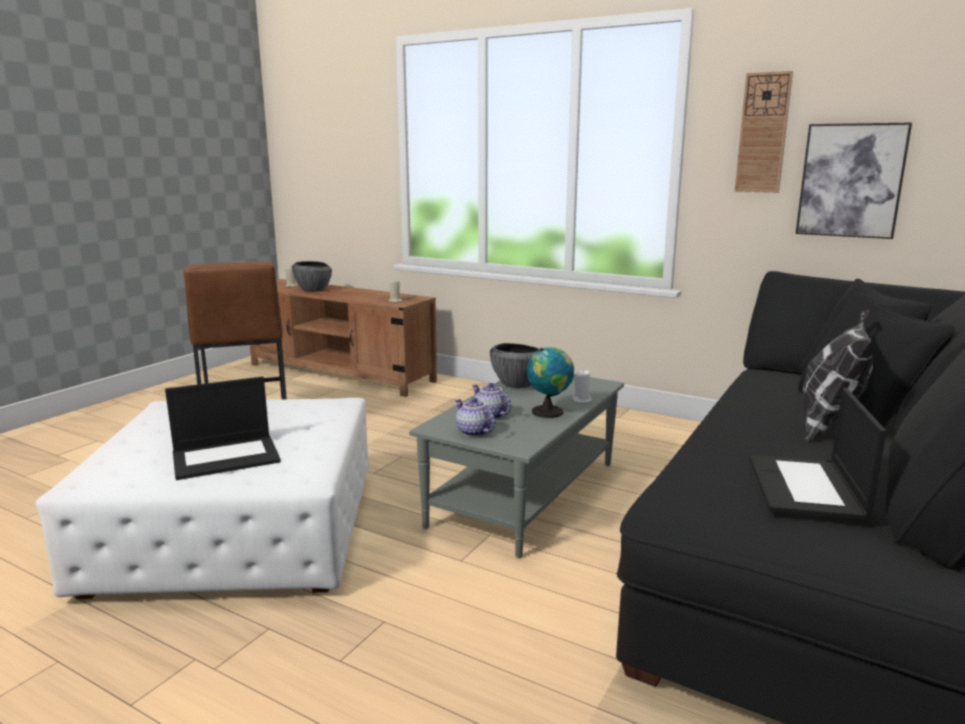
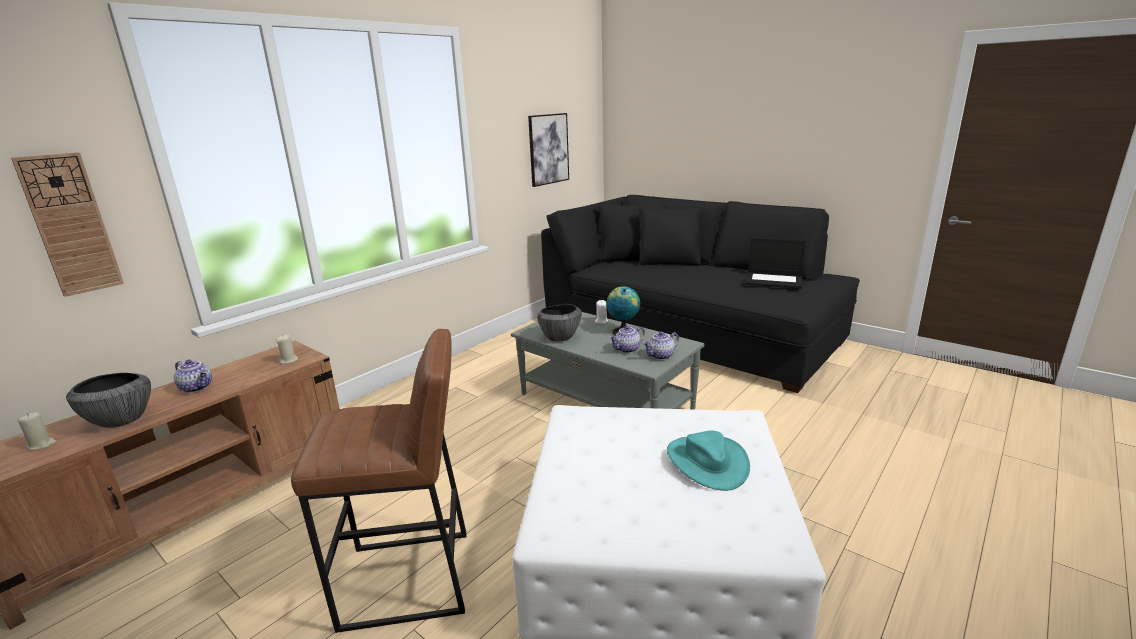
camera: 80 degrees left, 5 degrees up
laptop [165,377,281,480] -> turquoise hat [667,430,750,491]
wall clock [735,71,793,193] -> wall clock moved to [11,152,124,297]
pillow [803,308,873,443] -> none
none -> teapot [174,360,212,393]

